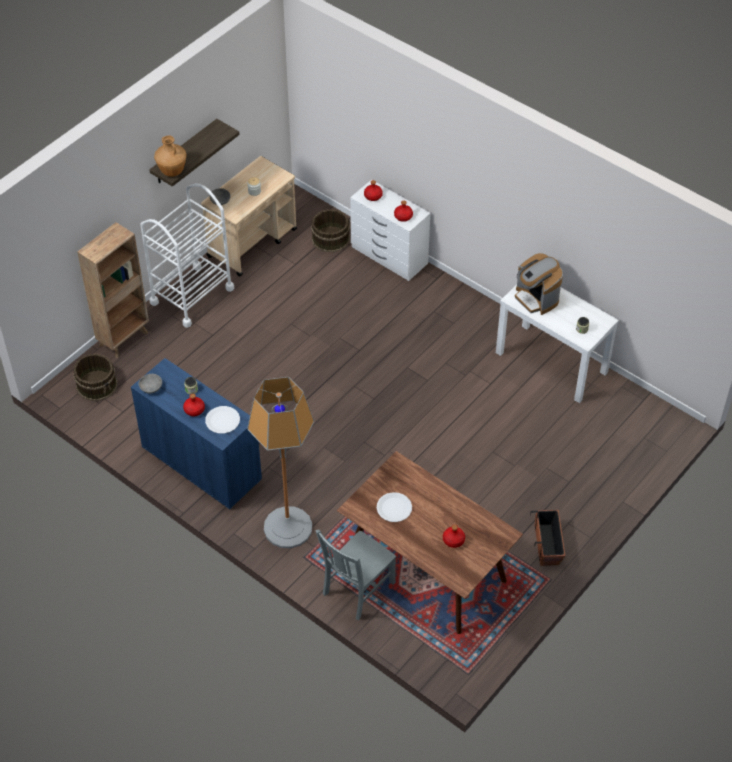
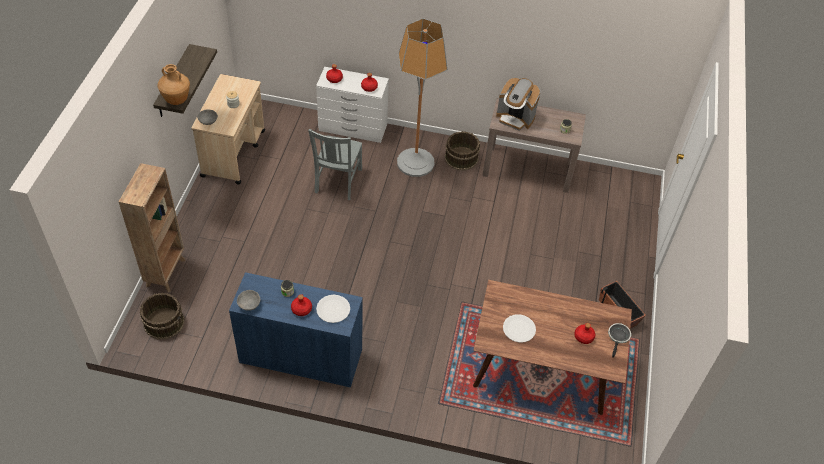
camera: 30 degrees left, 0 degrees up
white cart [140,183,234,328] -> none
floor lamp [247,377,314,548] -> floor lamp moved to [397,18,448,177]
brown bucket [311,209,350,253] -> brown bucket moved to [445,131,480,171]
grey chair [315,529,396,620] -> grey chair moved to [308,129,362,200]
white console table [496,285,619,403] -> brown console table [482,98,586,193]
none -> frying pan [608,323,631,358]

